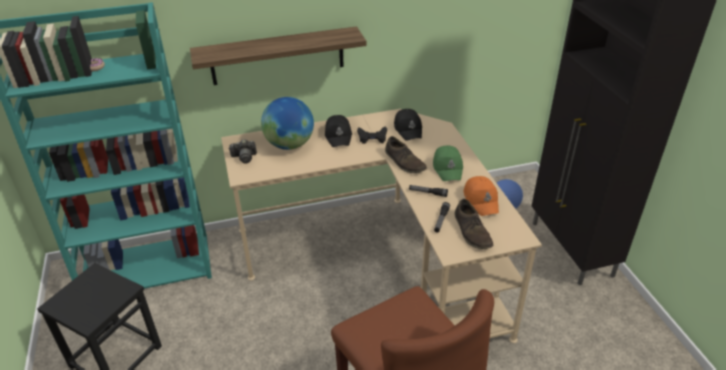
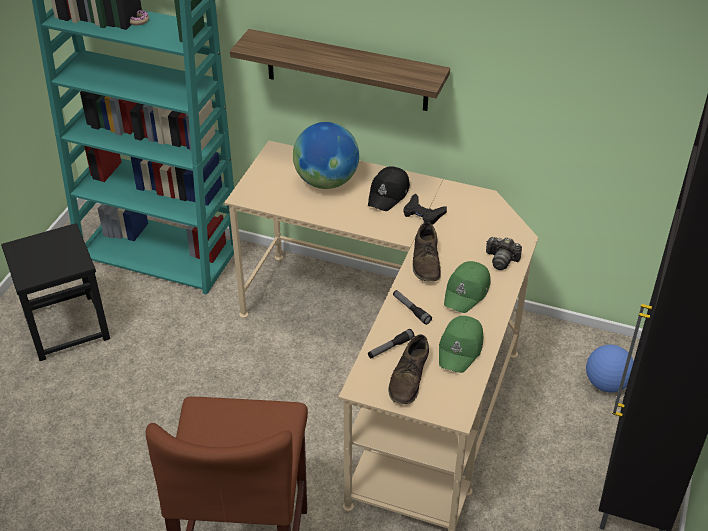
camera: 35 degrees right, 5 degrees up
camera [228,139,257,164] -> camera moved to [486,237,522,270]
black cap [394,109,422,141] -> none
orange cap [464,176,499,216] -> green cap [439,316,483,373]

